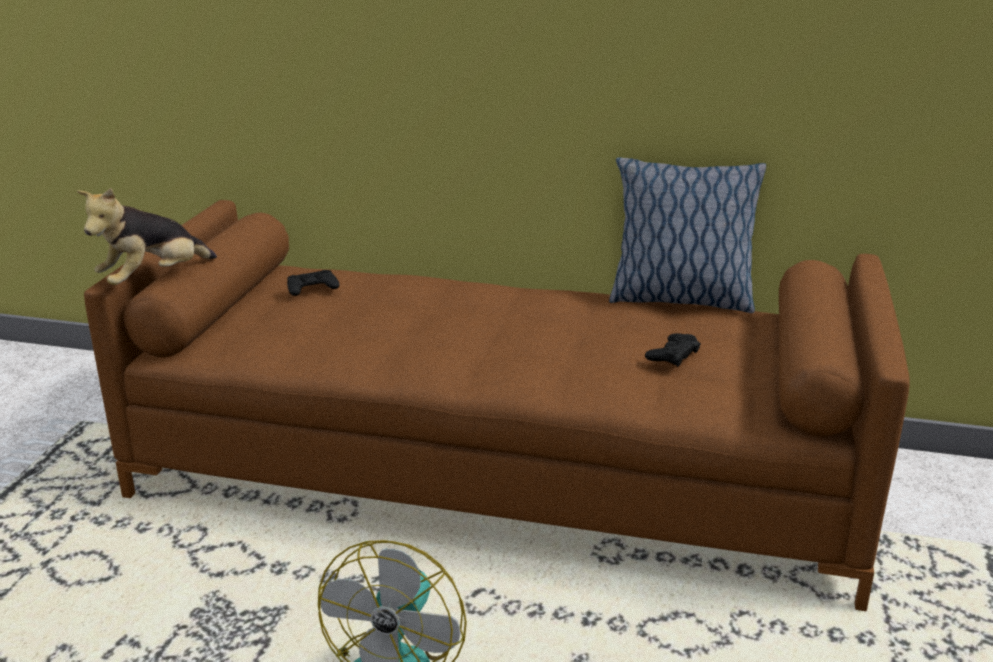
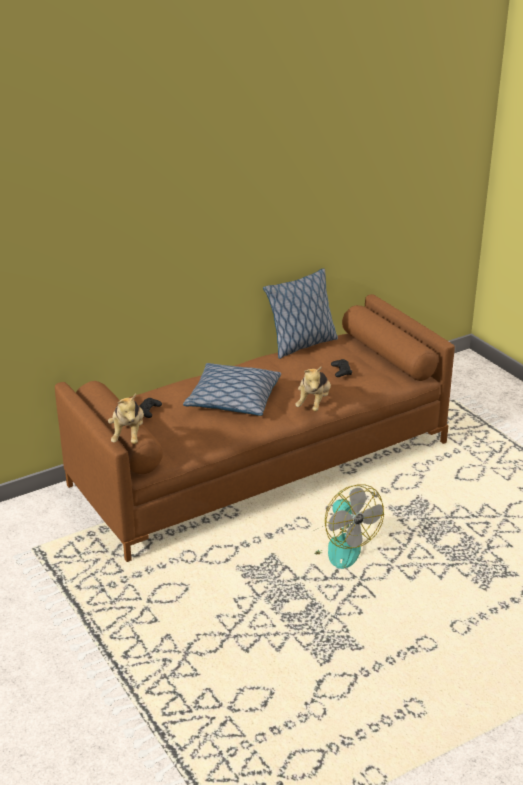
camera: 45 degrees left, 5 degrees up
none -> pillow [183,363,281,416]
none -> plush toy [295,366,331,411]

